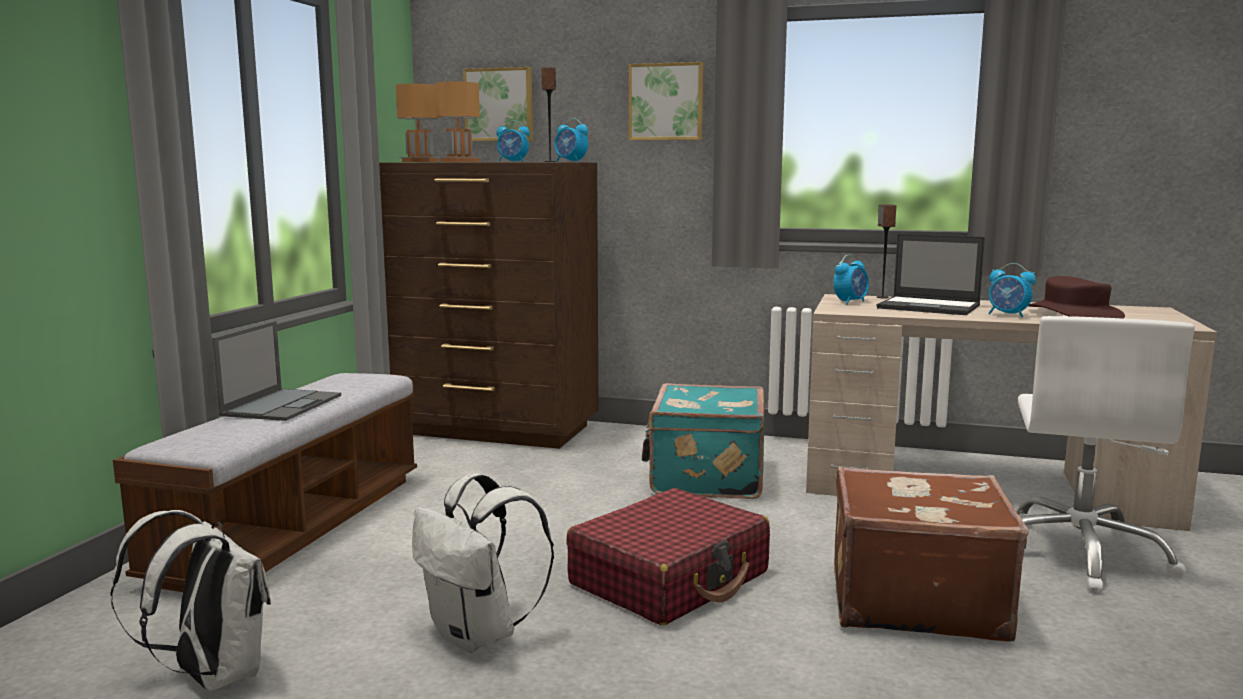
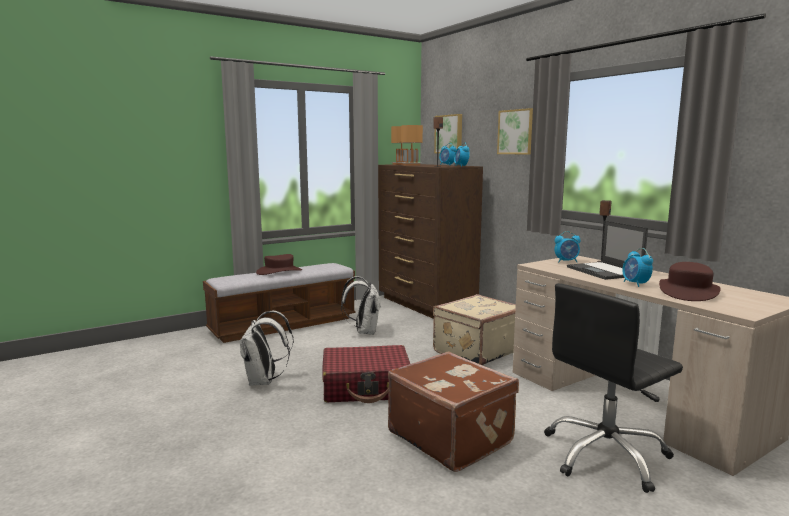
camera: 40 degrees right, 0 degrees up
white backpack [110,510,271,691] -> white backpack moved to [341,276,381,335]
laptop [212,321,341,421] -> brown hat [256,254,302,275]
turquoise suitcase [642,383,765,499] -> beige suitcase [433,294,516,365]
white office chair [1017,316,1195,593] -> black office chair [544,283,683,493]

